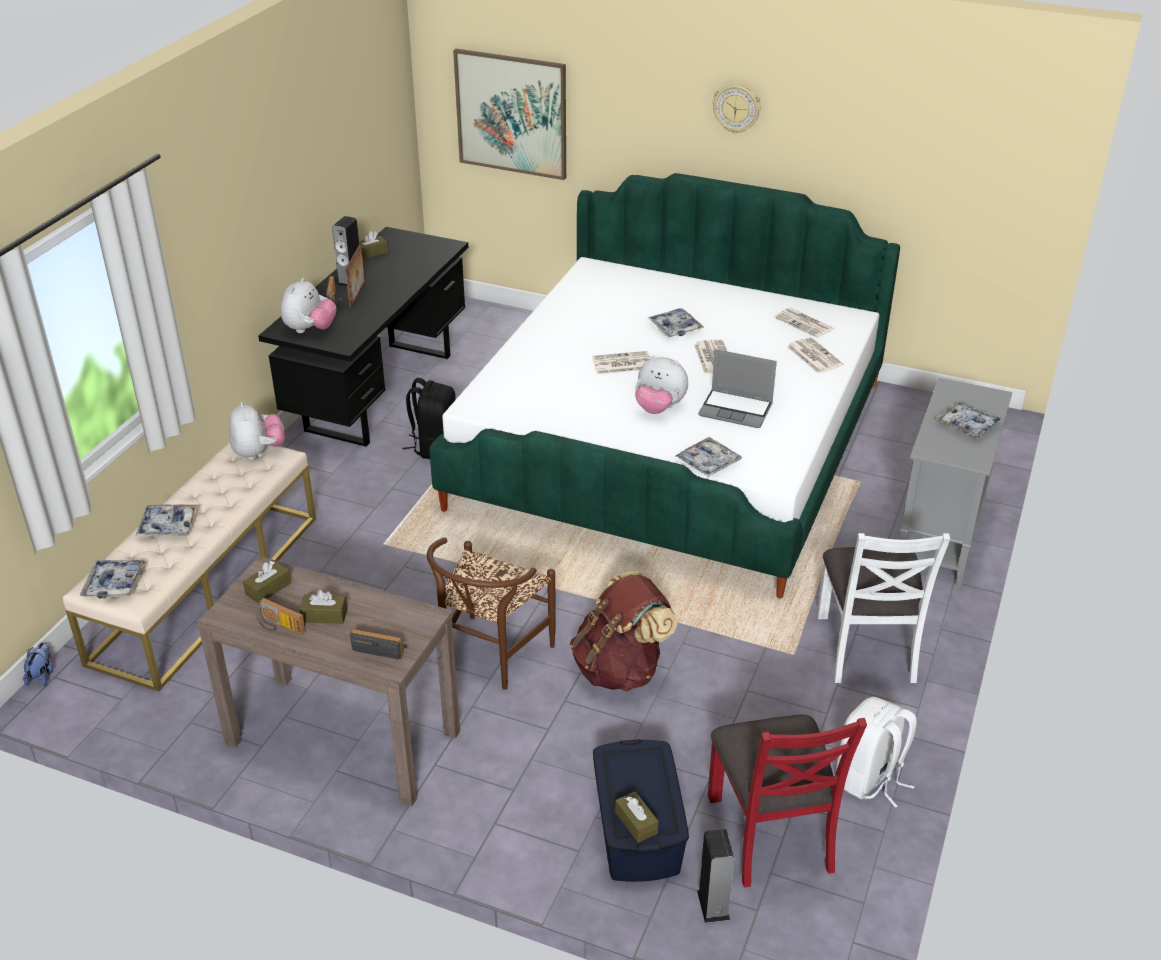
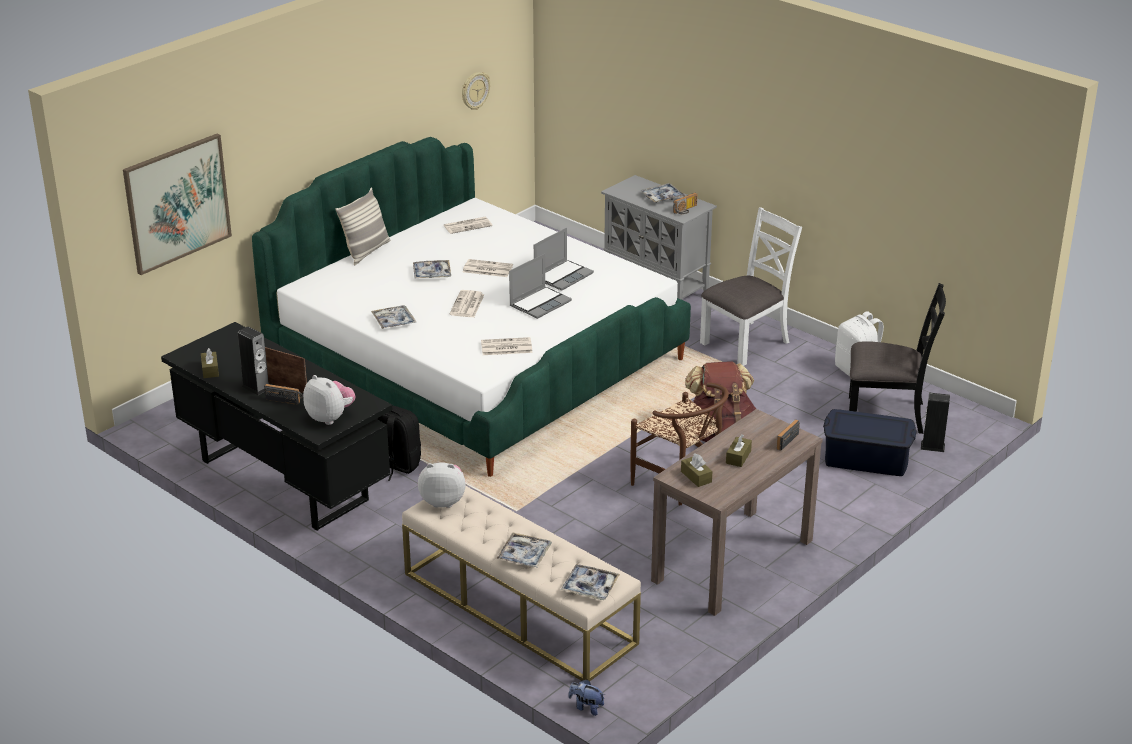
camera: 70 degrees left, 5 degrees down
radio [256,598,306,635] -> radio moved to [673,193,697,214]
brown tissue box [615,791,658,843] -> none
plush toy [635,356,688,414] -> laptop [509,254,572,319]
tray [675,437,742,477] -> tray moved to [371,305,416,329]
red chair [708,715,867,887] -> black chair [849,283,946,434]
wall clock [713,84,761,134] -> wall clock moved to [462,72,490,110]
newspaper [787,337,844,373] -> newspaper moved to [481,337,532,355]
white chair [817,533,950,683] -> white chair turned 60 degrees counterclockwise [700,208,802,366]
none -> pillow [335,187,390,265]

